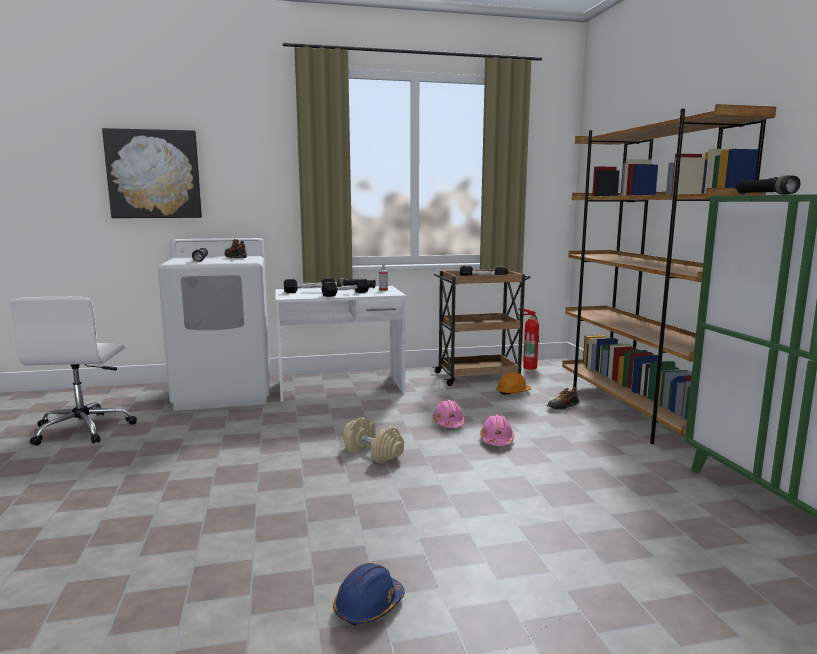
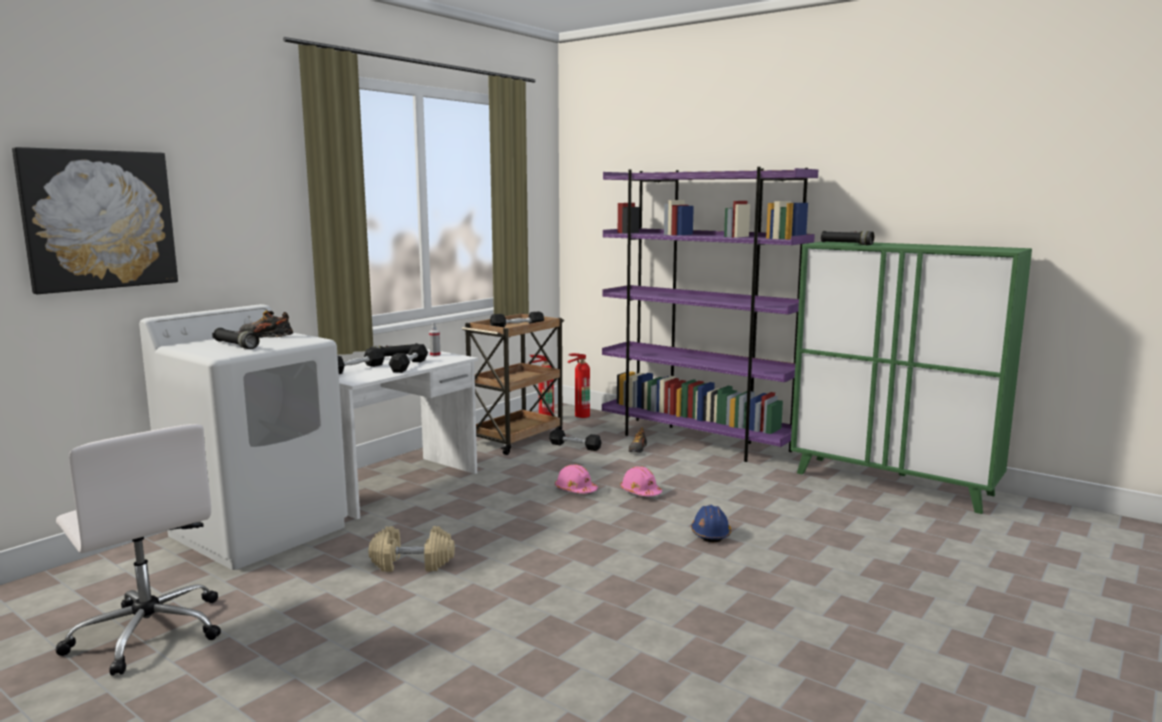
camera: 40 degrees left, 0 degrees up
blue hard hat [333,563,404,626] -> blue hard hat moved to [691,505,731,542]
beige dumbbell [343,417,404,464] -> beige dumbbell moved to [368,526,455,572]
orange hard hat [496,372,531,395] -> black dumbbell [549,429,602,451]
brown bookcase [562,104,776,444] -> purple bookcase [602,167,818,462]
none -> fire extinguisher [568,353,590,418]

